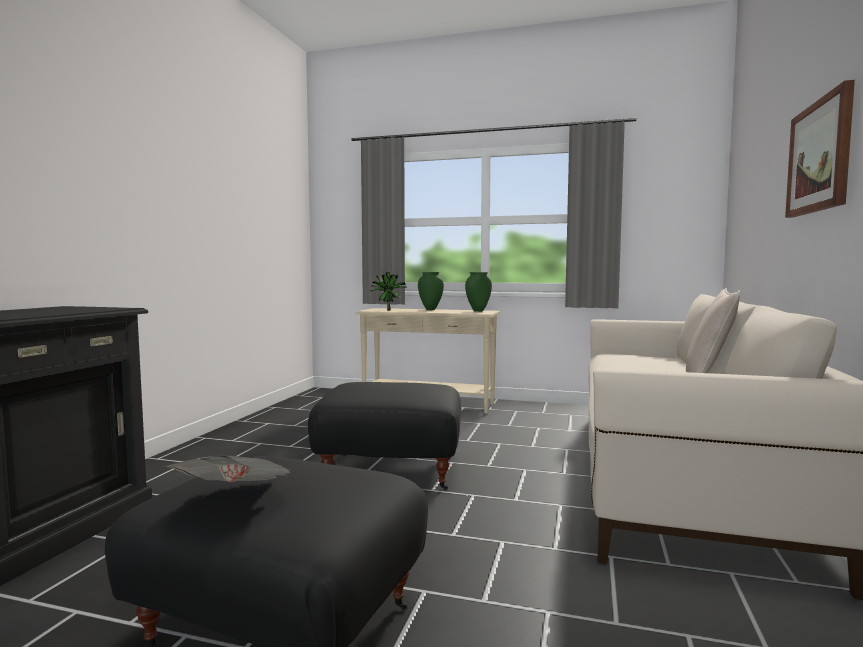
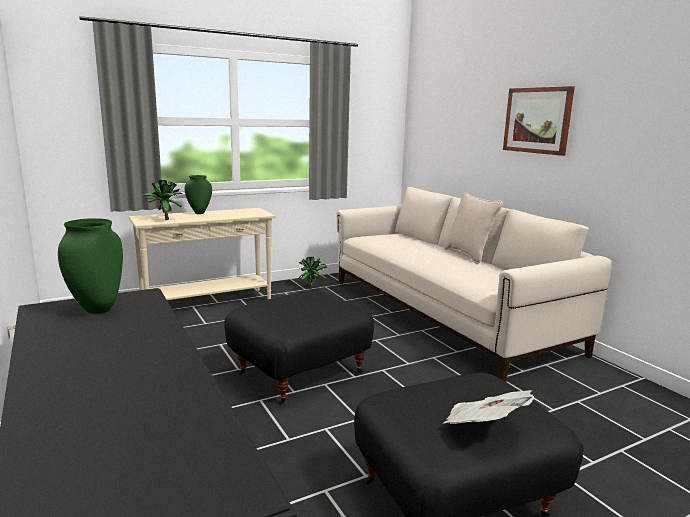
camera: 45 degrees left, 10 degrees up
green vase [465,272,492,312] -> green vase moved to [58,218,123,314]
none -> potted plant [298,257,327,289]

